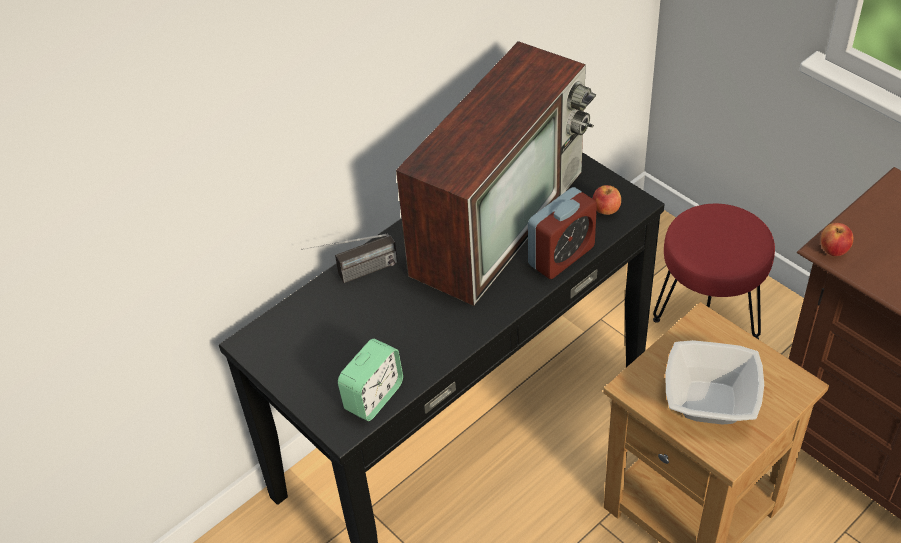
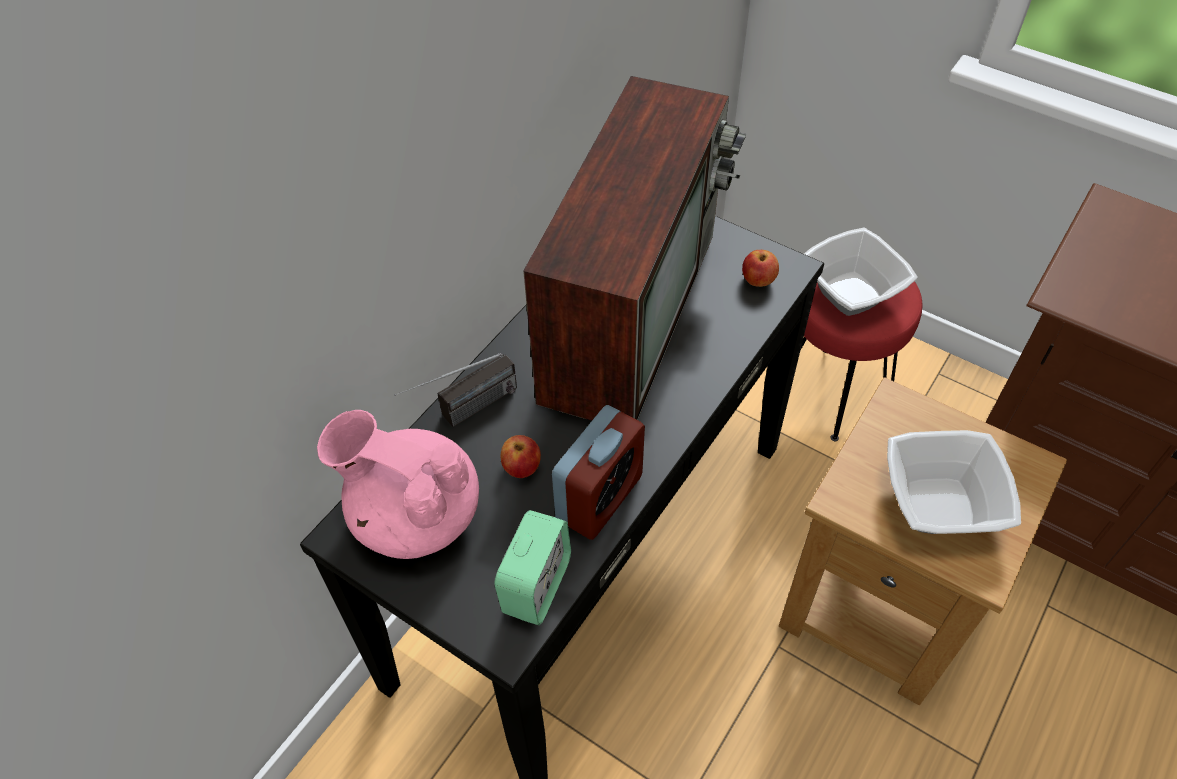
camera: 15 degrees left, 5 degrees up
alarm clock [528,187,597,279] -> alarm clock moved to [552,405,645,540]
apple [821,223,853,256] -> apple moved to [501,435,541,478]
none -> pink teapot [317,410,479,559]
none -> bowl [804,228,918,316]

